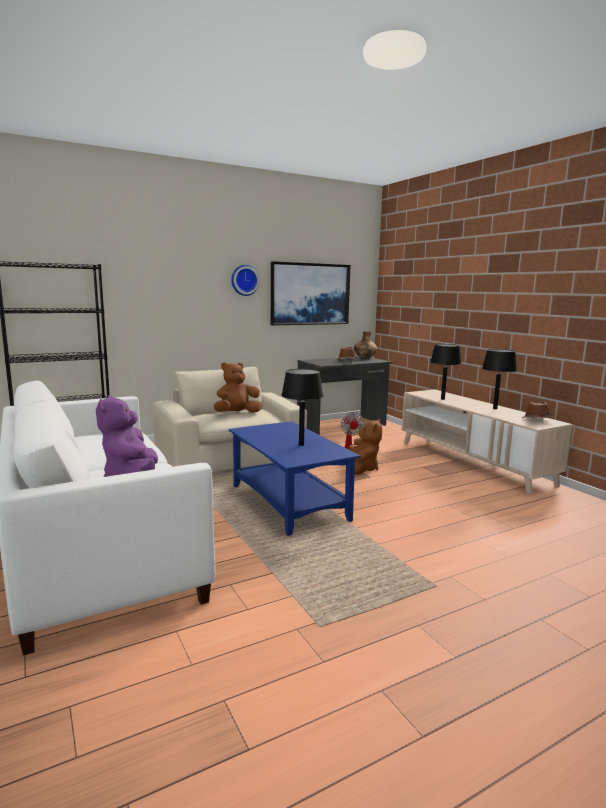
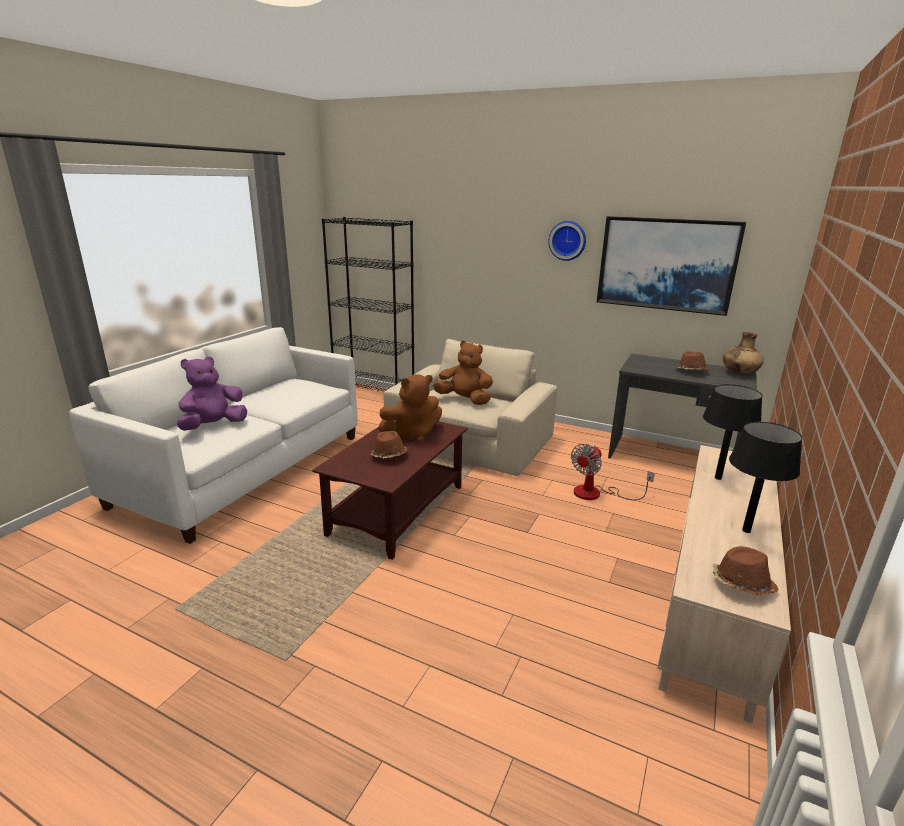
camera: 55 degrees right, 10 degrees up
blue coffee table [229,421,361,536] -> brown coffee table [312,422,467,560]
black table lamp [281,369,323,446] -> brown hat [370,431,408,458]
brown plush toy [349,419,382,475] -> brown plush toy moved to [378,374,442,442]

